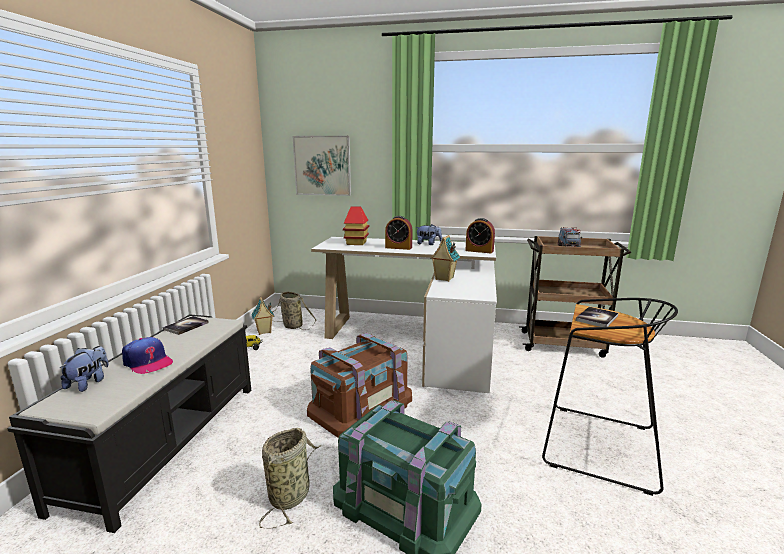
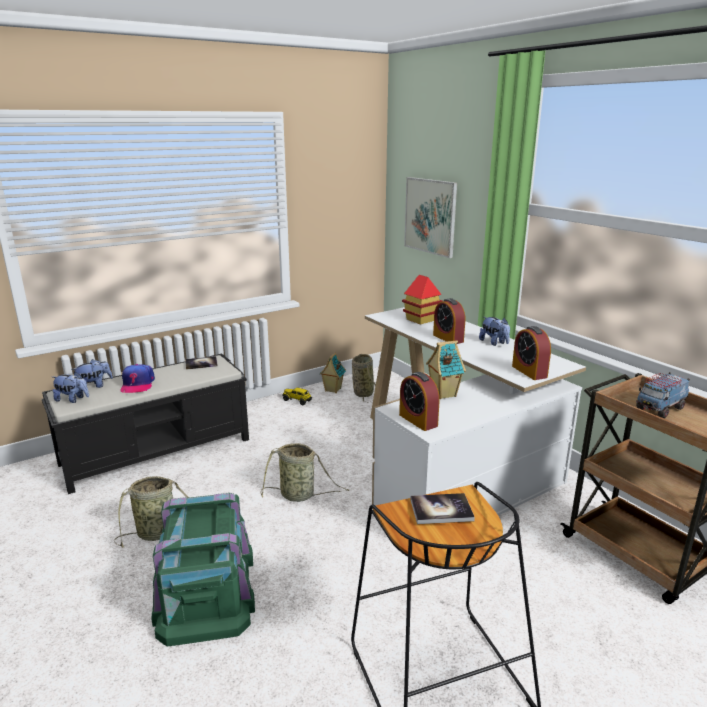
camera: 45 degrees right, 5 degrees up
brown storage box [307,333,412,438] -> basket [261,443,349,502]
none -> plush toy [53,372,89,403]
none -> alarm clock [399,372,440,431]

